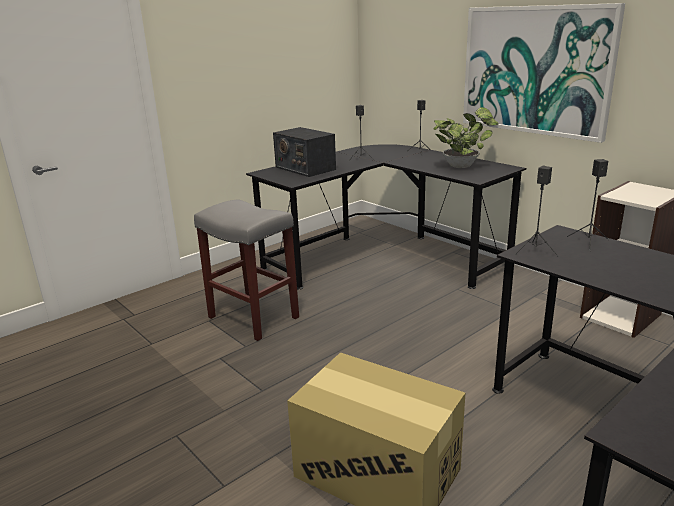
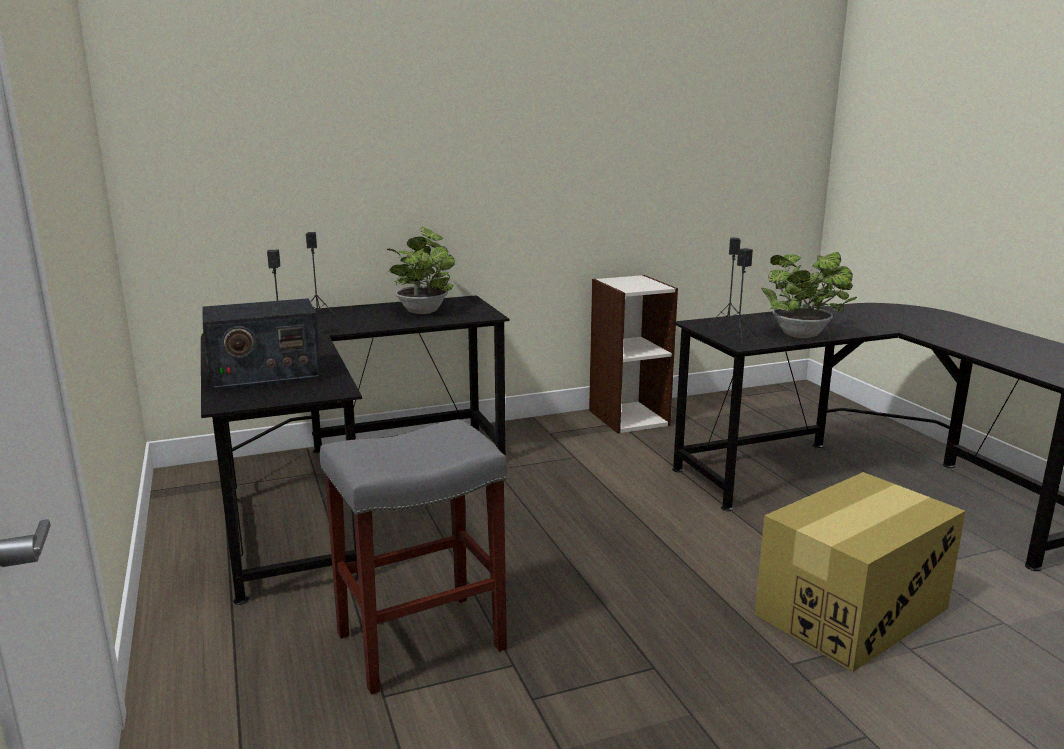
camera: 70 degrees left, 5 degrees down
picture [463,3,625,143] -> none
none -> potted plant [761,252,857,338]

